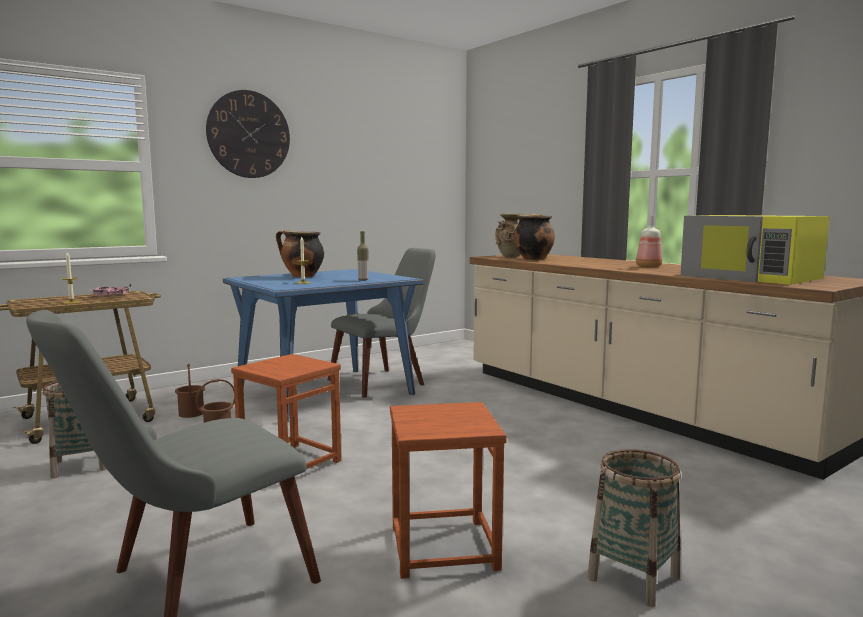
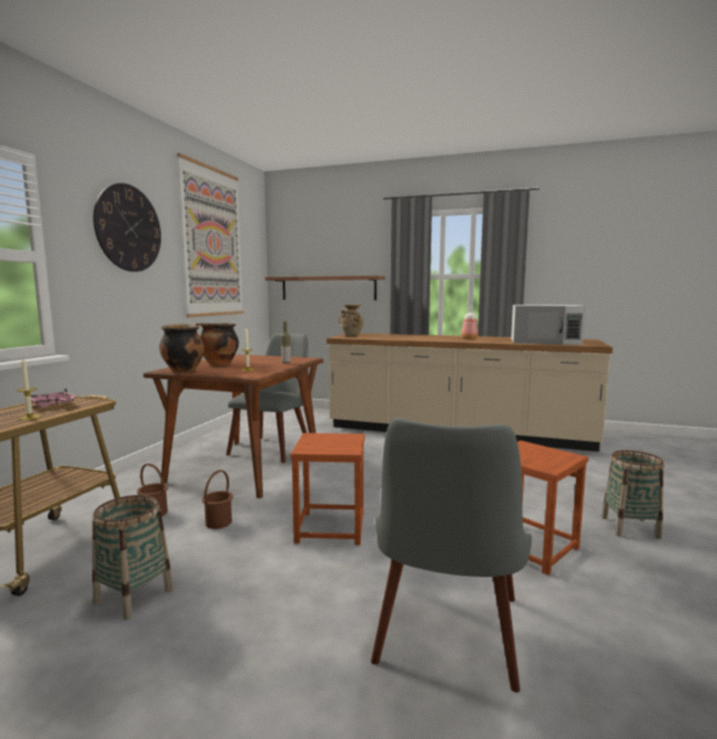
camera: 35 degrees left, 0 degrees up
blue dining table [223,269,424,422] -> brown dining table [143,354,323,498]
cooking pot [514,214,555,260] -> cooking pot moved to [159,324,204,373]
yellow microwave [680,215,830,285] -> white microwave [511,305,585,345]
none -> picture [177,153,244,318]
none -> shelf [265,276,385,300]

